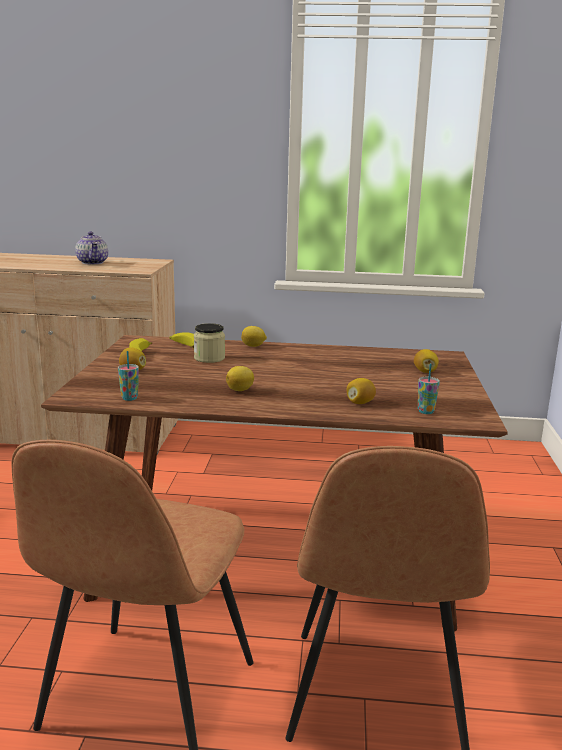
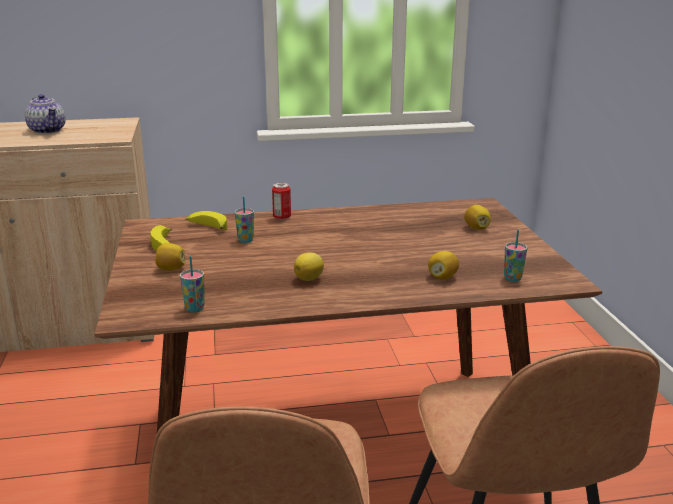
camera: 15 degrees left, 5 degrees up
jar [194,323,225,363] -> cup [235,196,254,243]
lemon [241,326,267,347] -> can [272,183,291,220]

